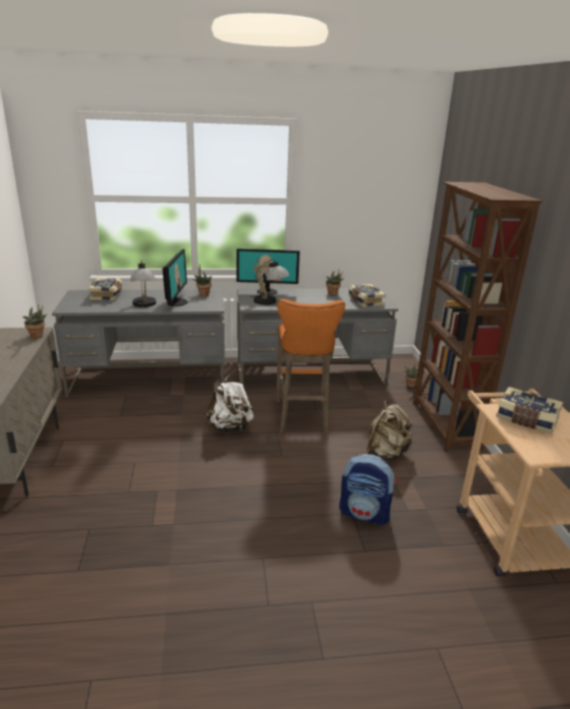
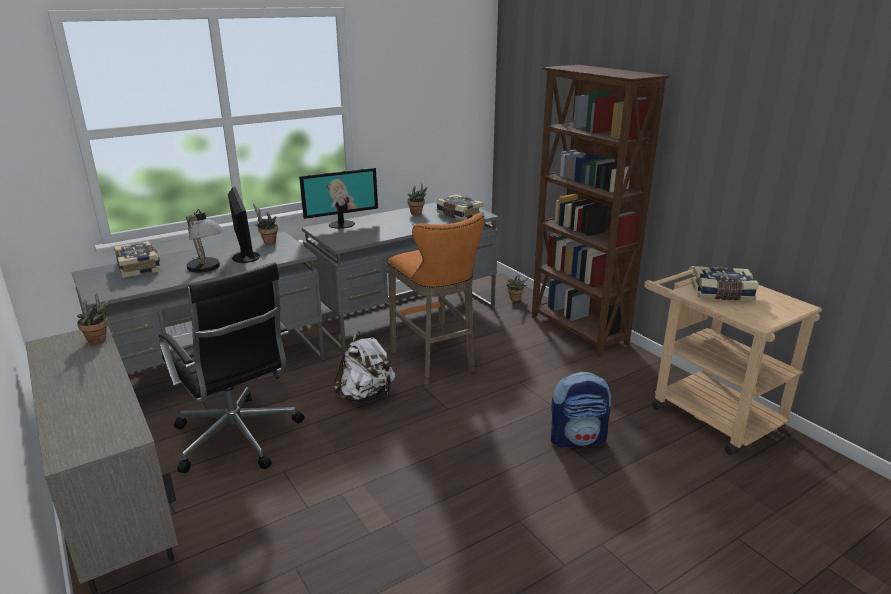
camera: 25 degrees left, 0 degrees up
table lamp [250,259,290,305] -> none
beige backpack [367,400,412,460] -> none
none -> black office chair [159,262,305,473]

